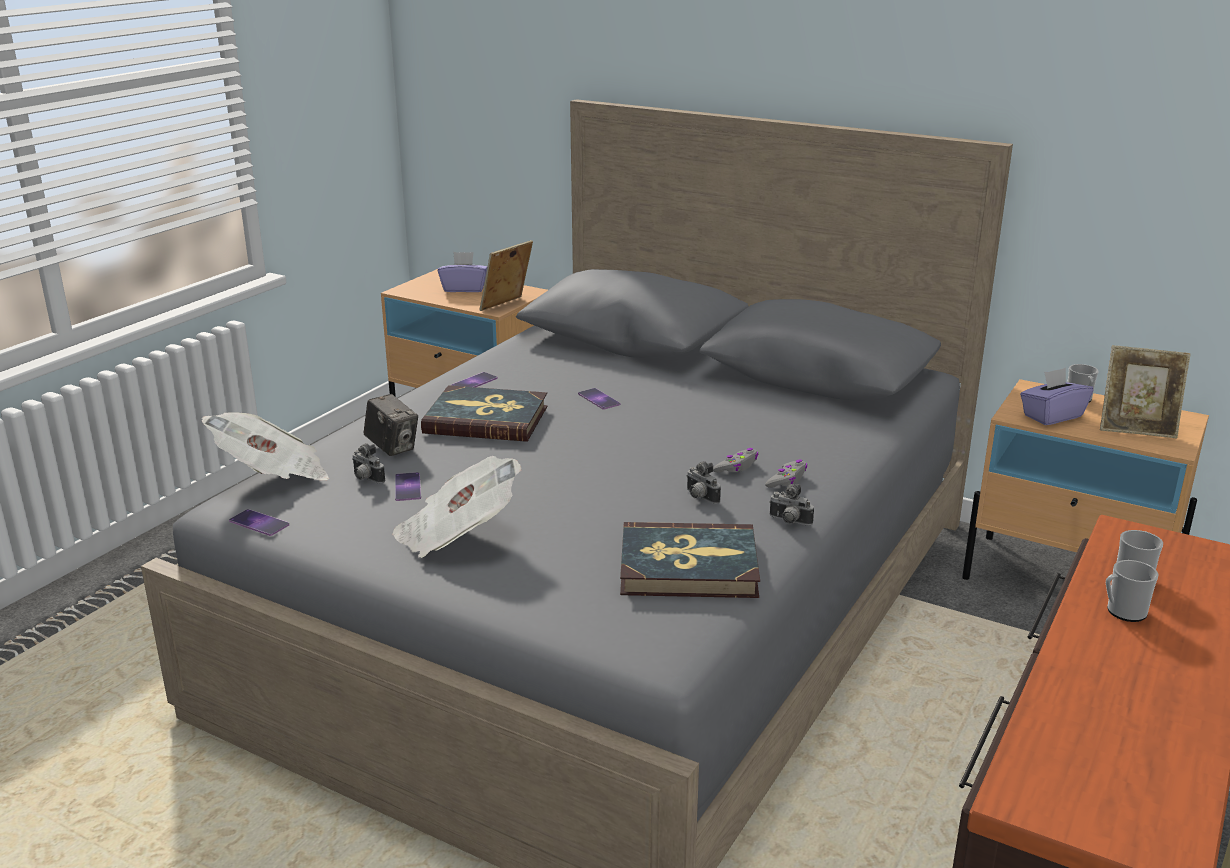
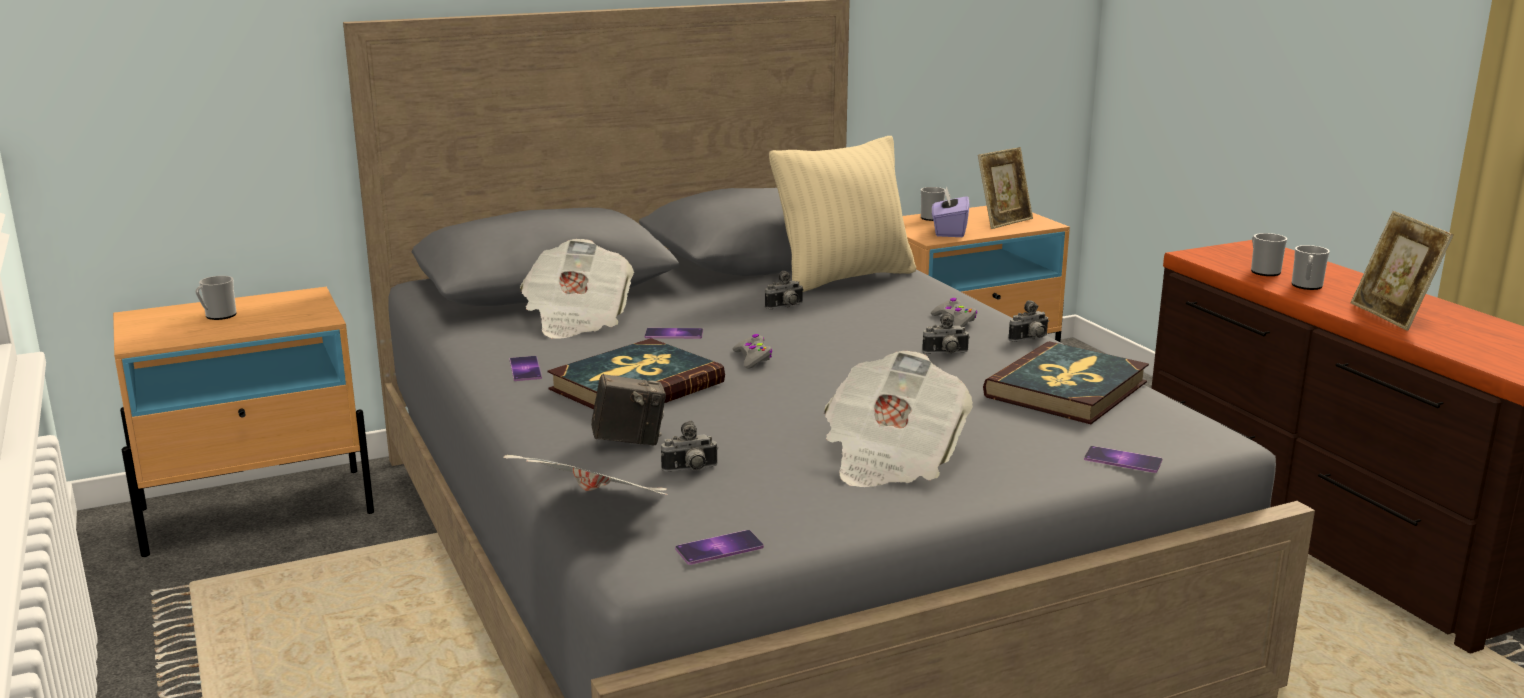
camera: 55 degrees left, 5 degrees down
phone [395,472,421,501] -> phone moved to [1084,446,1162,473]
purple tissue box [438,252,488,292] -> mug [195,276,237,320]
picture frame [479,240,533,311] -> picture frame moved to [1351,211,1454,330]
grey game controller [713,448,758,473] -> grey game controller moved to [732,334,772,369]
none -> newspaper [520,239,634,339]
none -> camera [765,271,804,309]
none -> beige pillow [769,136,916,292]

